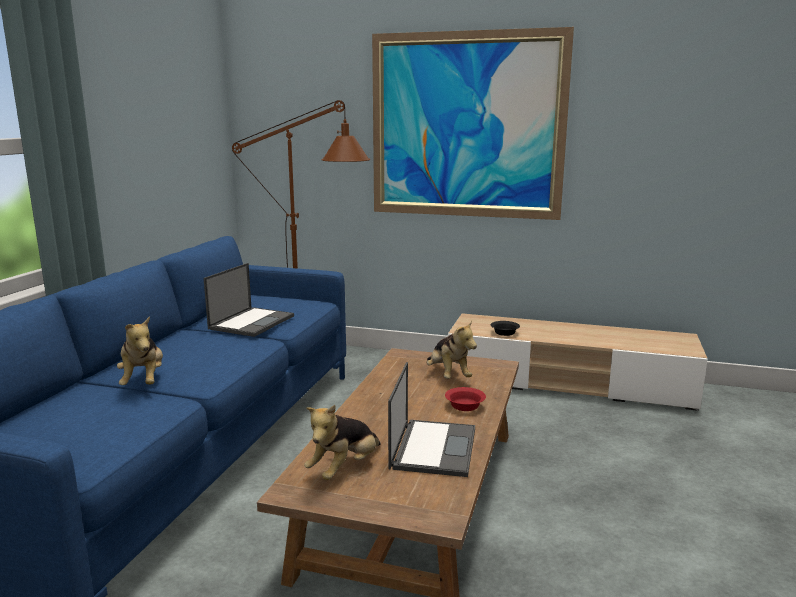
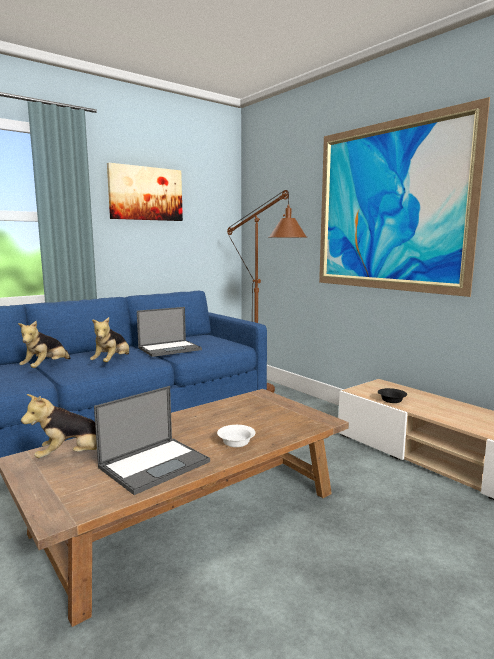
camera: 35 degrees right, 5 degrees down
plush toy [426,320,477,379] -> plush toy moved to [90,317,129,362]
red bowl [445,387,486,411] -> white bowl [217,425,256,447]
none -> picture [107,163,183,221]

